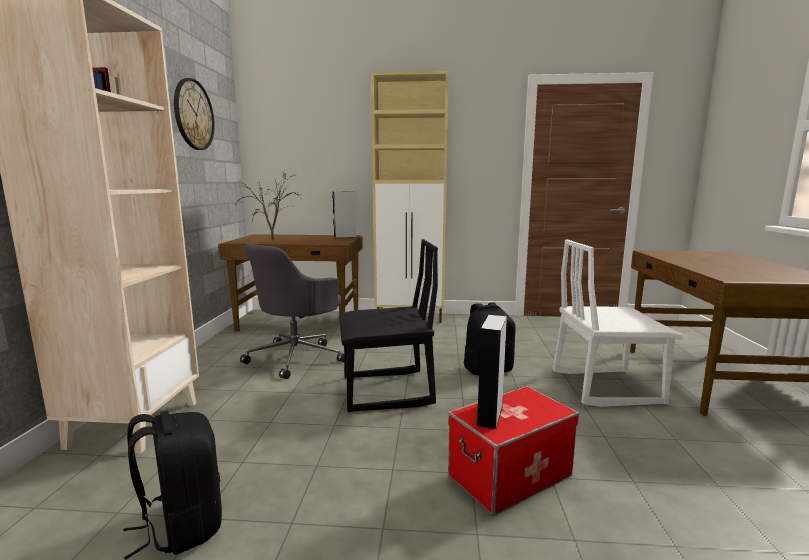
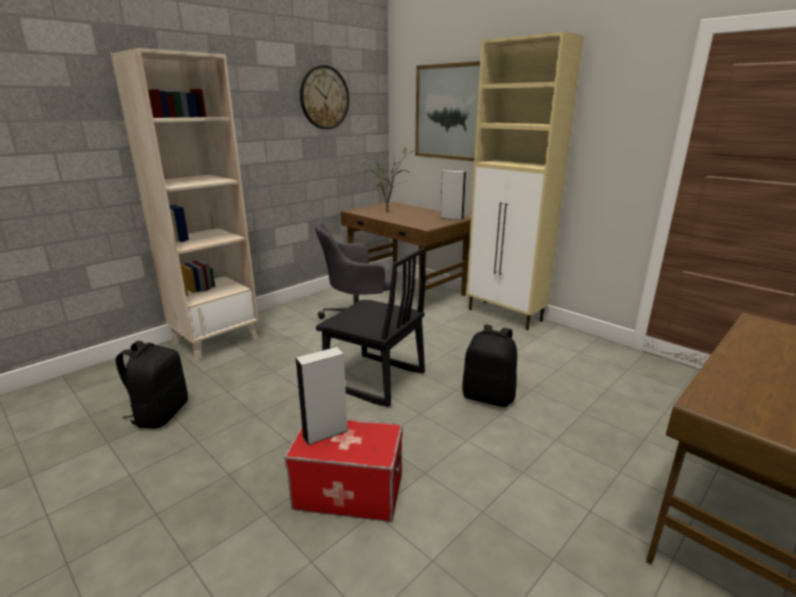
camera: 40 degrees right, 10 degrees up
white chair [553,240,683,407] -> none
none -> picture [415,61,480,161]

